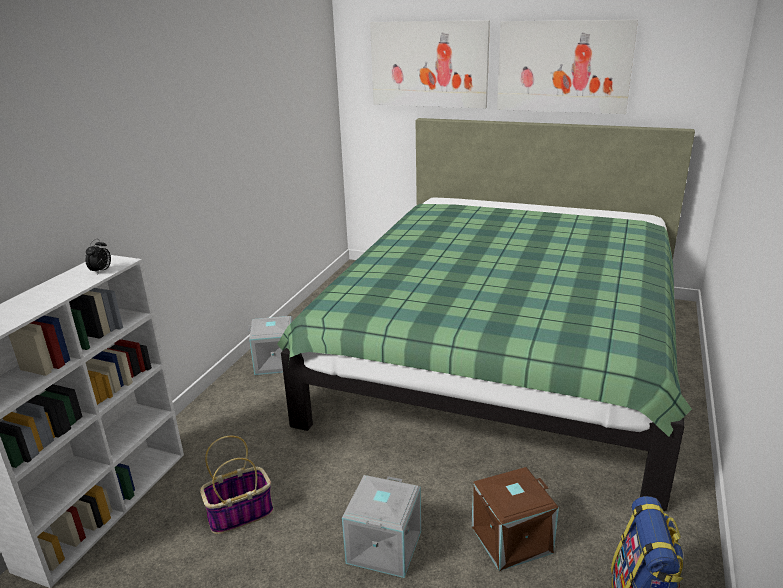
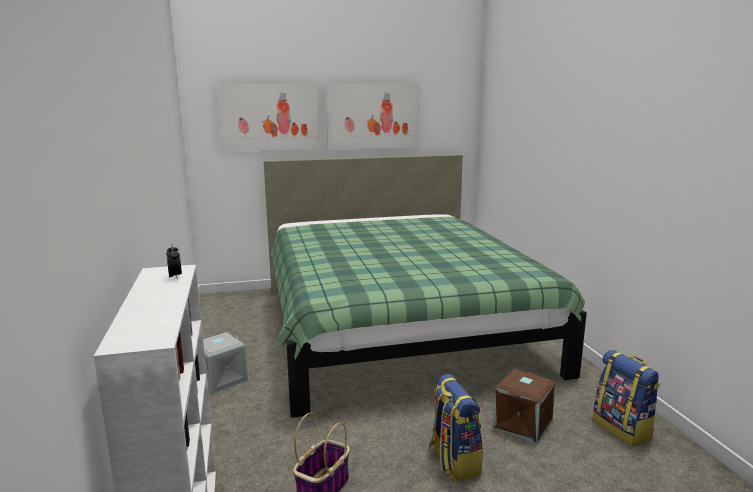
camera: 35 degrees left, 10 degrees down
grey storage box [342,475,421,578] -> backpack [428,374,483,482]

